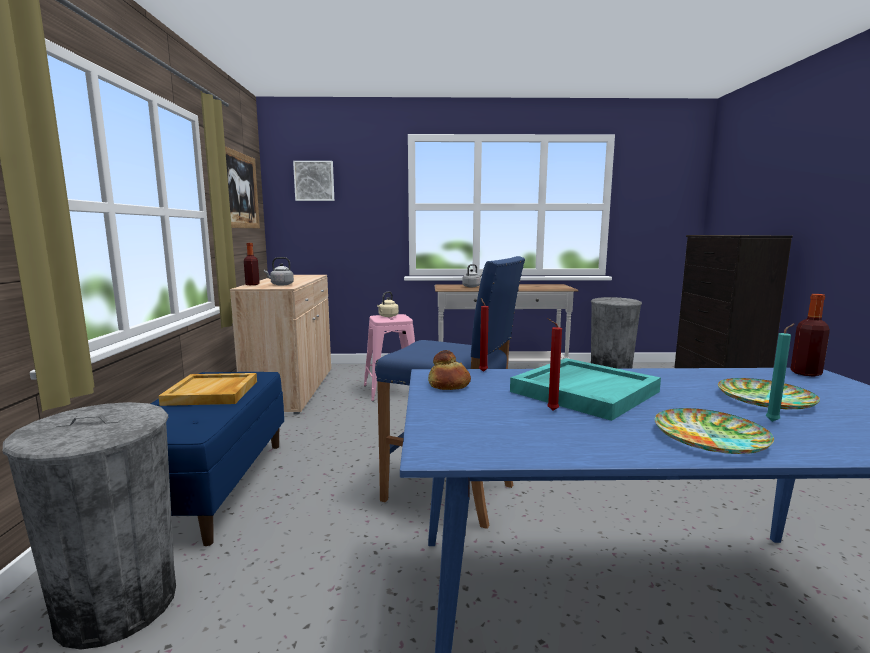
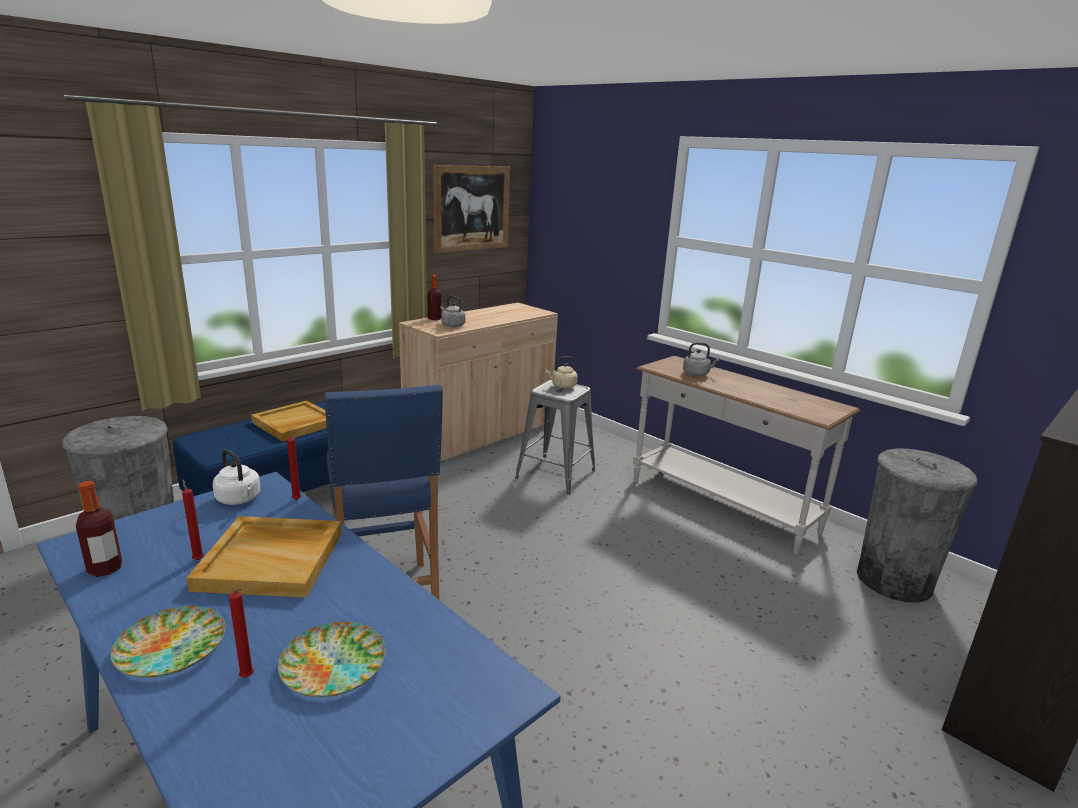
camera: 45 degrees right, 10 degrees up
picture [293,161,334,201] -> none
pink stool [364,314,415,401] -> grey stool [515,380,596,494]
bread [428,350,471,390] -> white kettle [213,449,261,505]
turquoise tray [510,358,661,421] -> beige tray [186,516,342,598]
turquoise candle [766,323,795,422] -> red candle [229,589,254,678]
bottle [790,294,830,377] -> bottle moved to [76,481,122,577]

